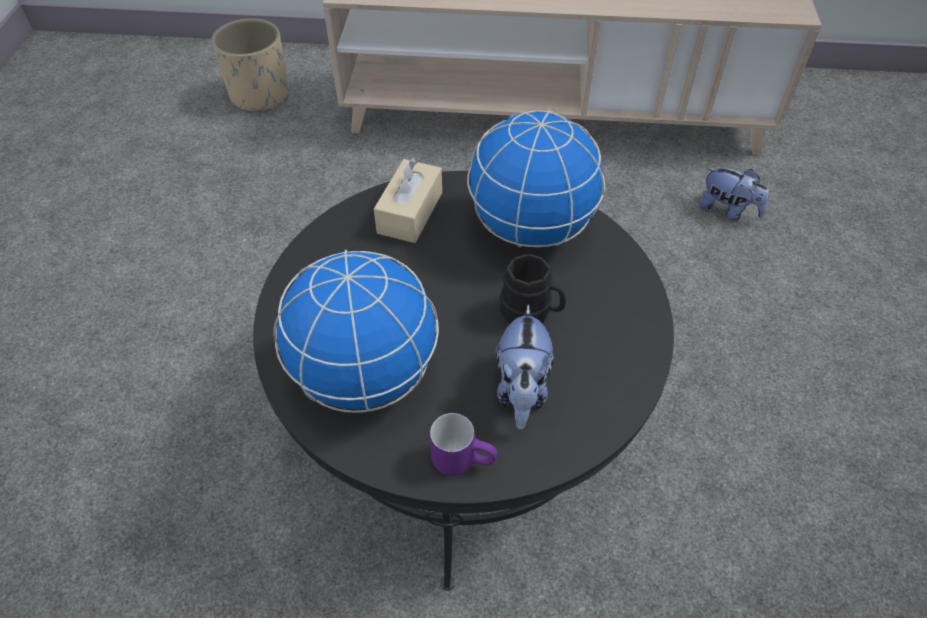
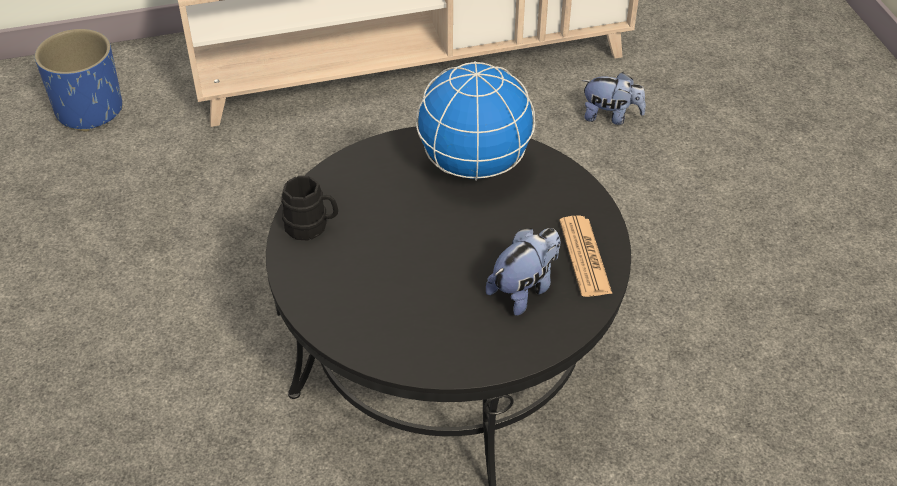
camera: 20 degrees left, 5 degrees down
beige planter [211,18,289,113] -> blue planter [35,29,123,131]
globe [273,250,439,413] -> none
beige tissue box [374,157,442,243] -> none
purple mug [430,413,497,476] -> none
plush toy [495,304,554,430] -> plush toy turned 120 degrees counterclockwise [486,228,560,316]
black mug [500,254,566,324] -> black mug moved to [281,176,338,241]
none -> newspaper [559,216,612,297]

